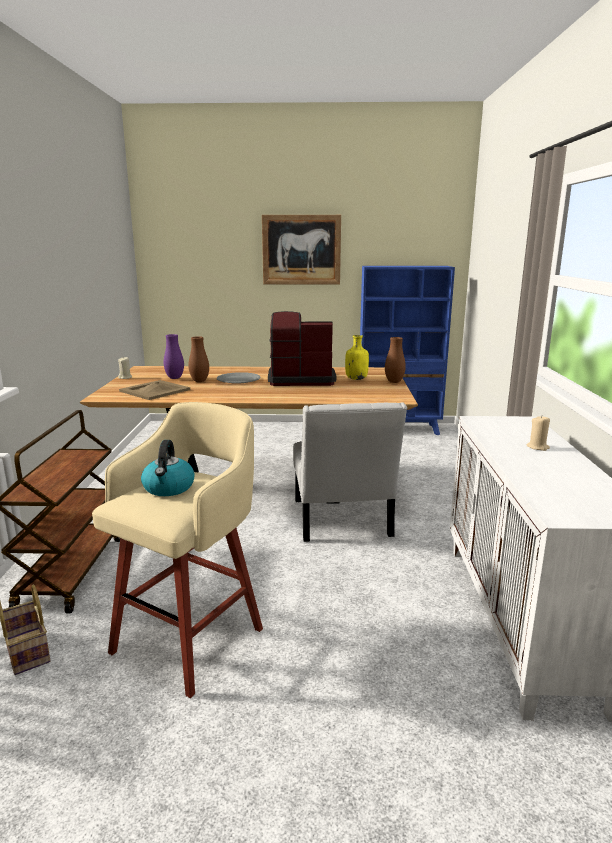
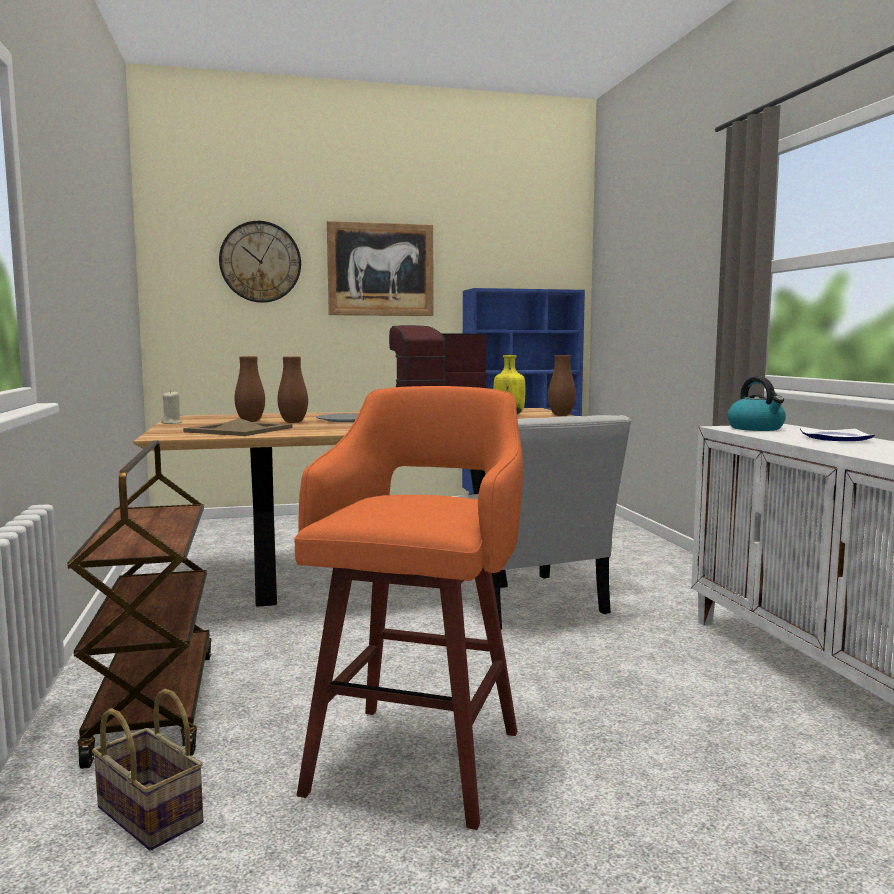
camera: 15 degrees left, 10 degrees down
beige stool [92,402,263,698] -> orange stool [294,386,523,830]
kettle [141,440,195,496] -> kettle moved to [727,377,786,431]
purple vase [164,334,184,379] -> brown vase [234,356,265,422]
beige candle [527,416,550,451] -> plate [800,428,875,441]
none -> wall clock [219,221,301,303]

